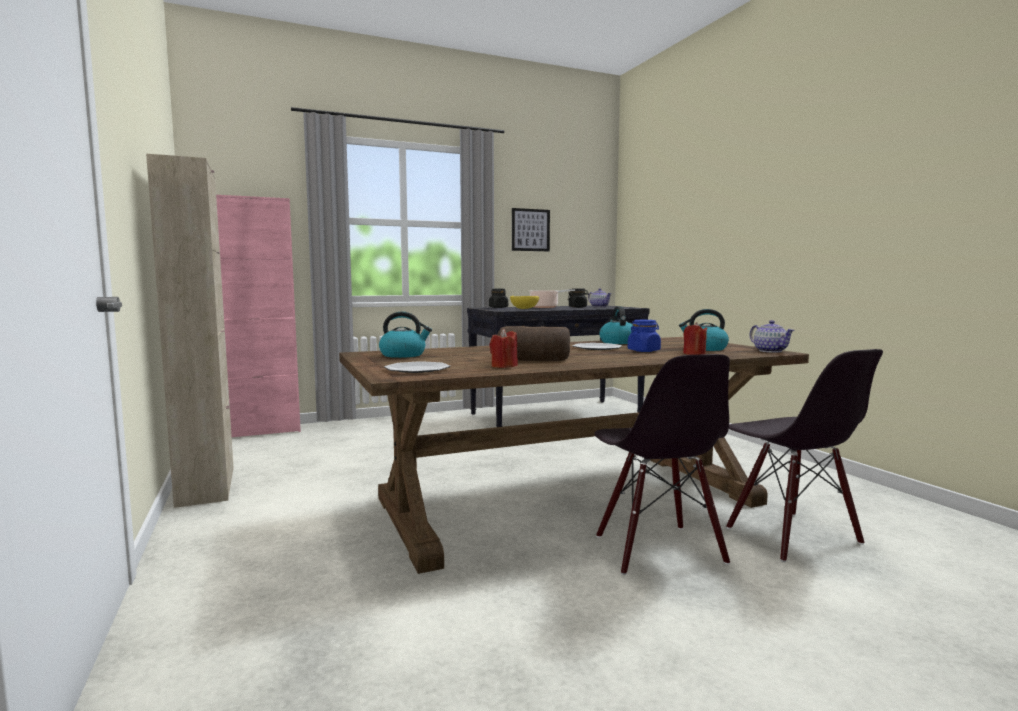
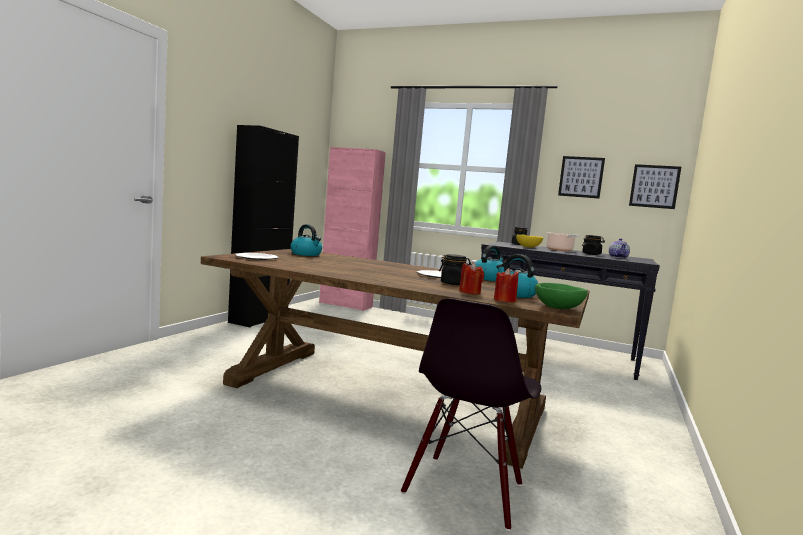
camera: 45 degrees right, 0 degrees up
beige cabinet [146,154,234,508] -> black cabinet [228,125,299,327]
red candle [490,329,518,368] -> red candle moved to [494,268,519,303]
bread [497,326,570,361] -> none
black chair [594,354,730,575] -> none
blue jar [628,320,661,352] -> black jar [439,254,472,285]
teapot [750,320,794,353] -> green bowl [535,283,588,309]
none -> picture [629,164,681,209]

